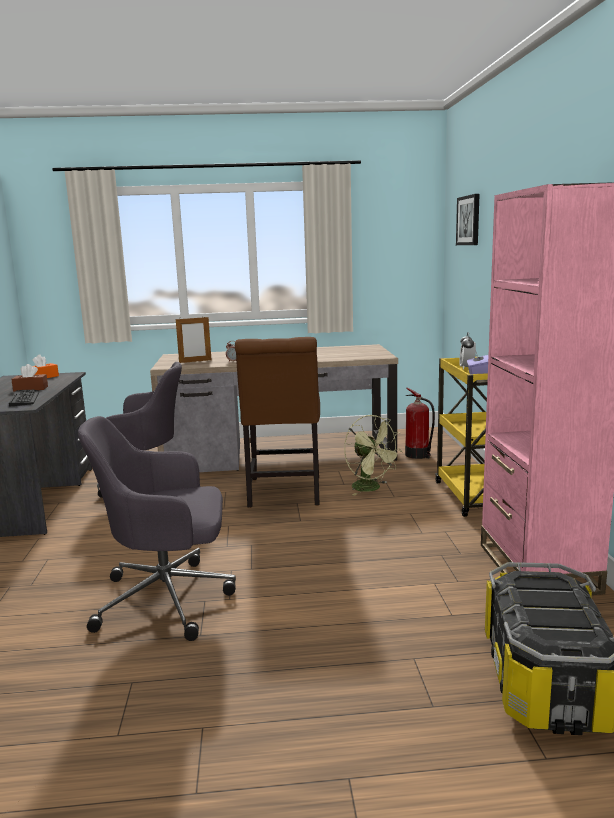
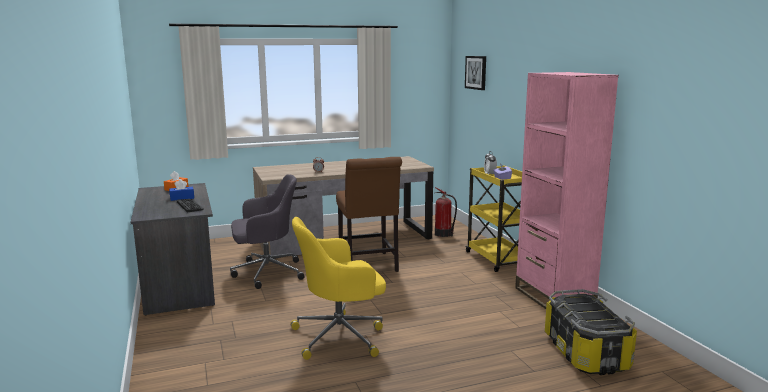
camera: 15 degrees left, 0 degrees up
brown tissue box [11,364,48,392] -> blue tissue box [169,179,194,201]
grey office chair [78,416,236,641] -> yellow office chair [291,217,386,360]
picture frame [176,317,212,363] -> none
green fan [344,415,402,496] -> none

